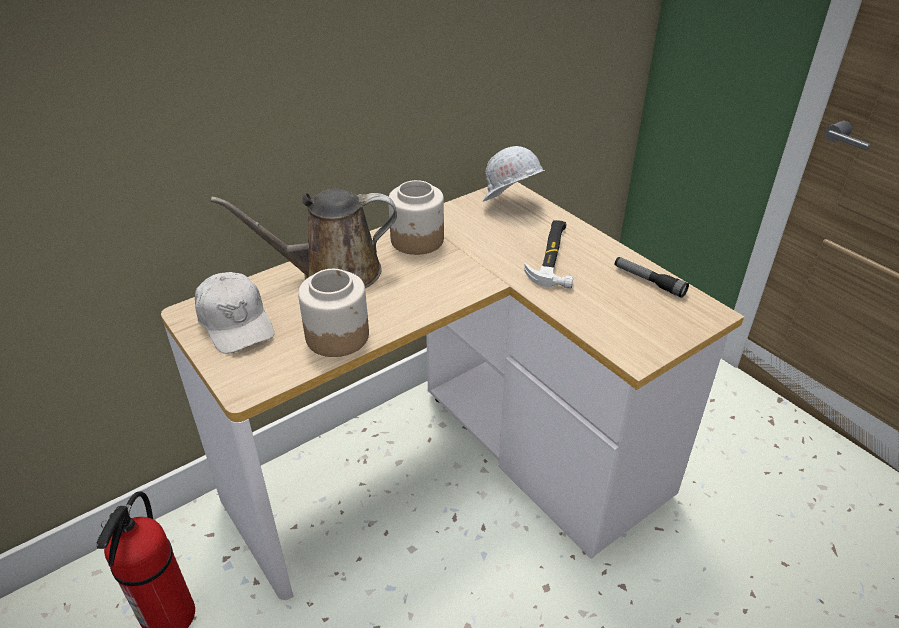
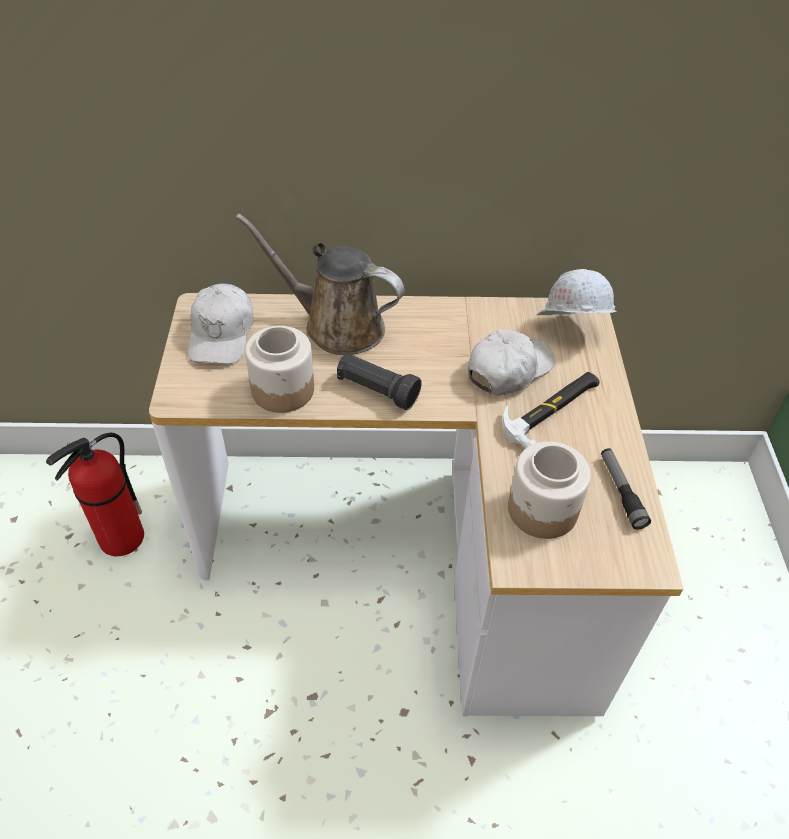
camera: 35 degrees right, 10 degrees up
jar [388,180,444,255] -> jar moved to [508,441,591,539]
none -> black flashlight [337,353,422,410]
none -> white cap [468,329,554,395]

